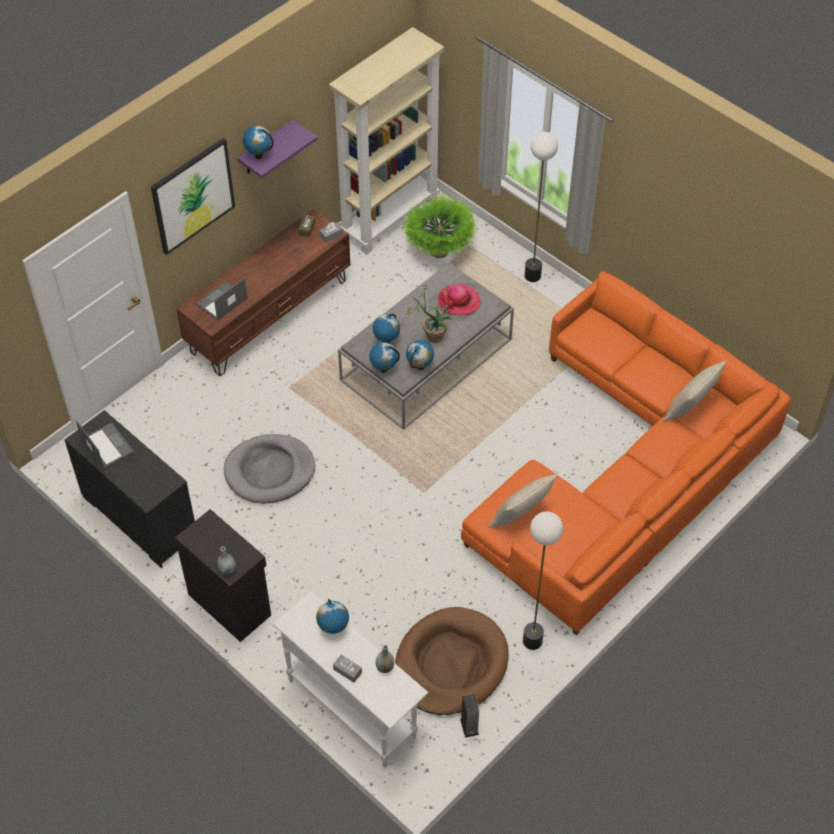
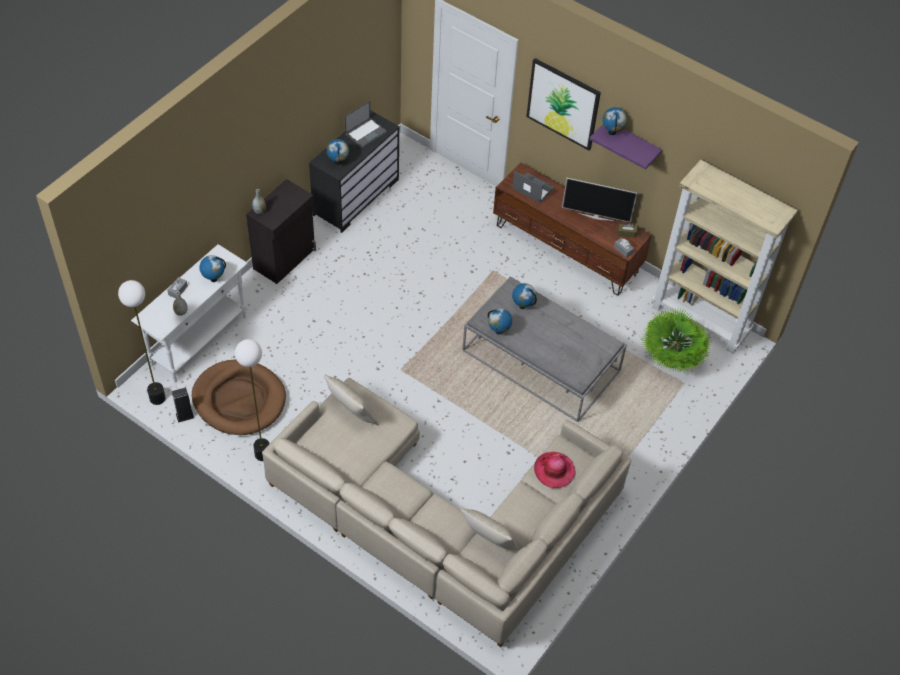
camera: 80 degrees right, 0 degrees up
grey dog bed [224,434,315,503] -> none
globe [369,342,400,373] -> globe moved to [326,139,349,165]
potted plant [407,284,452,343] -> none
hat [438,284,481,315] -> hat moved to [534,452,576,488]
orange sofa [461,271,791,635] -> beige sofa [262,378,631,647]
floor lamp [524,132,558,282] -> floor lamp moved to [118,280,166,405]
none -> television [562,178,637,223]

